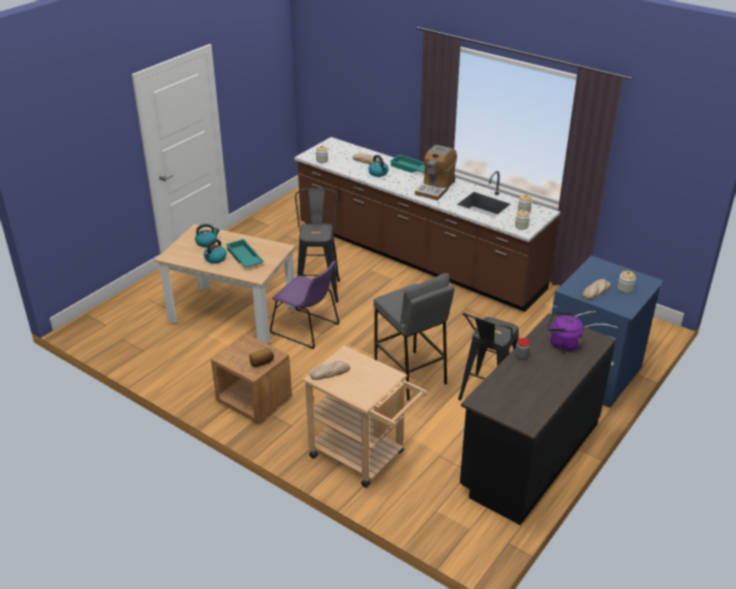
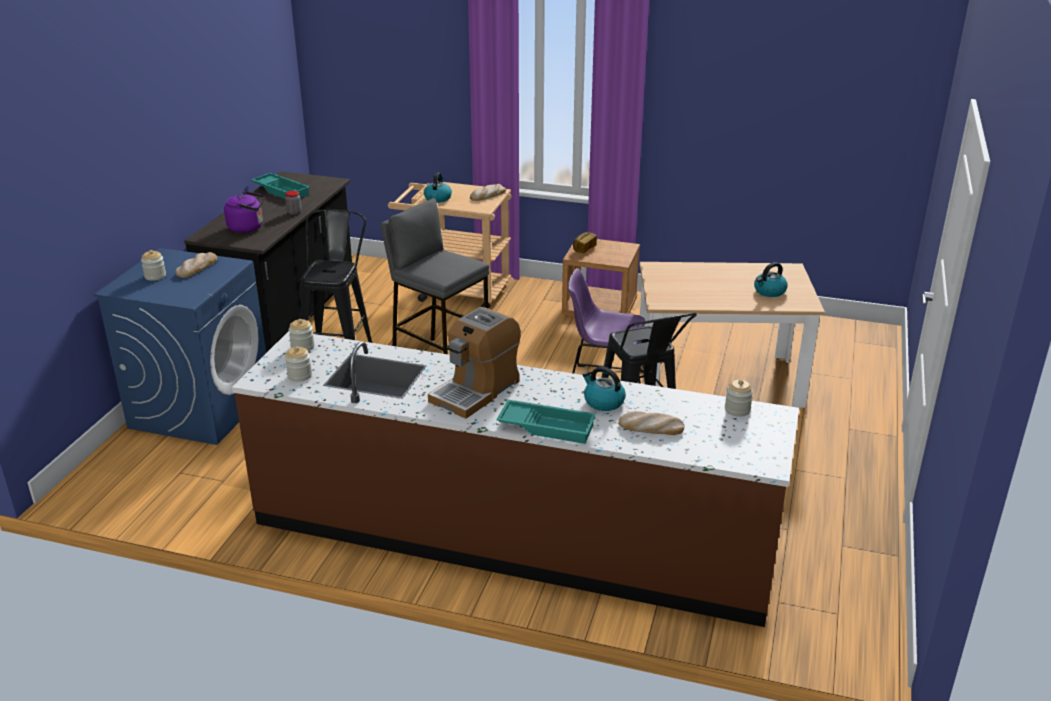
camera: 160 degrees right, 5 degrees down
kettle [204,239,227,264] -> kettle moved to [424,173,452,203]
turquoise tray [226,239,264,268] -> turquoise tray moved to [251,173,310,199]
coffee machine [415,145,457,201] -> coffee machine turned 150 degrees counterclockwise [428,307,521,419]

